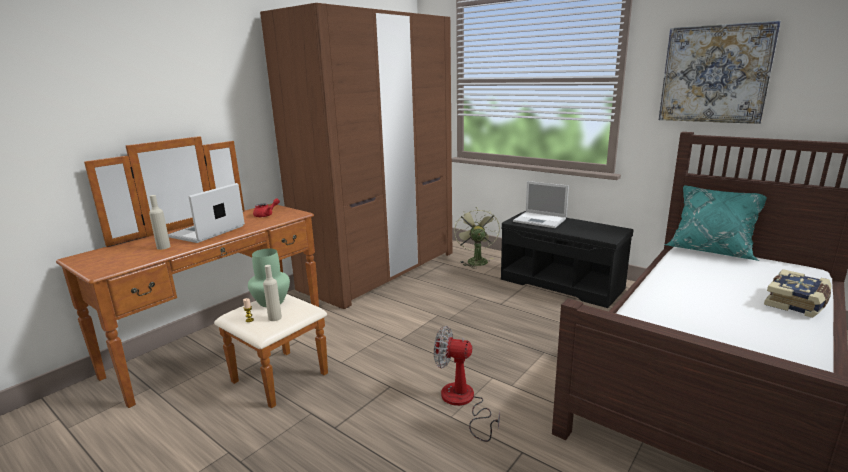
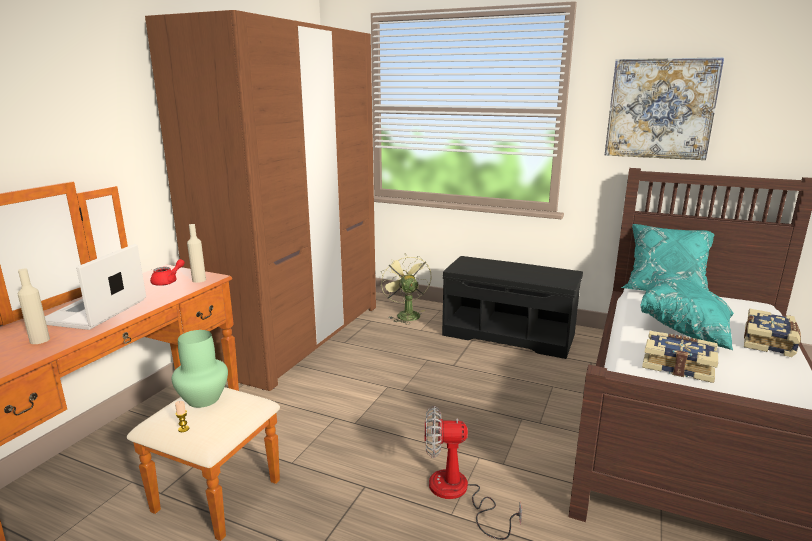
camera: 15 degrees left, 0 degrees up
beige bottle [263,265,282,321] -> beige bottle moved to [187,224,206,283]
laptop [513,181,569,228] -> none
none -> turquoise pillow [641,271,734,350]
none -> book [642,331,718,383]

